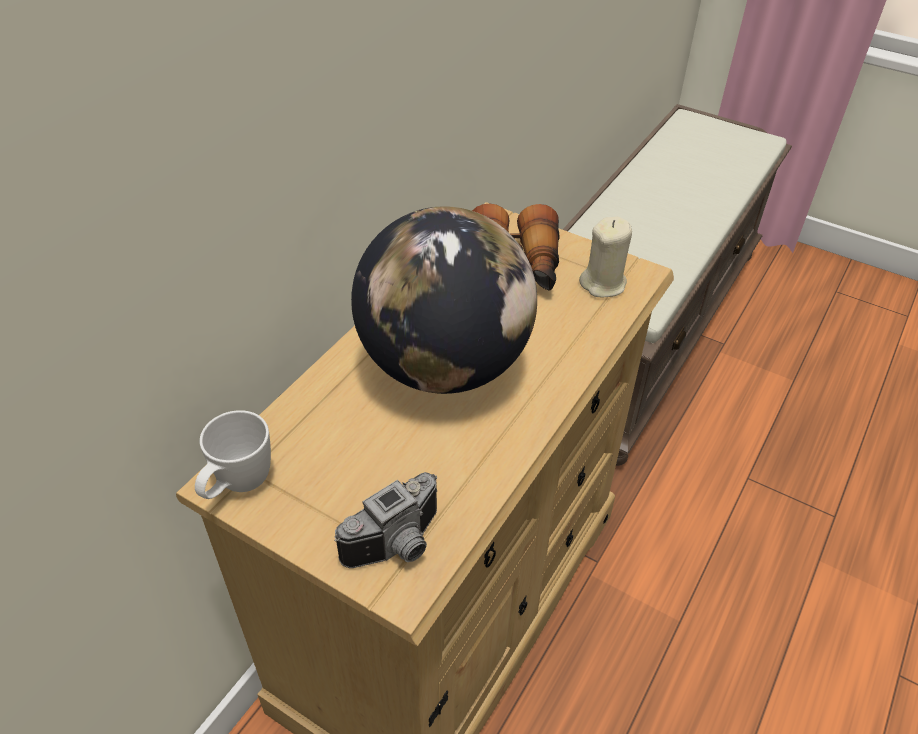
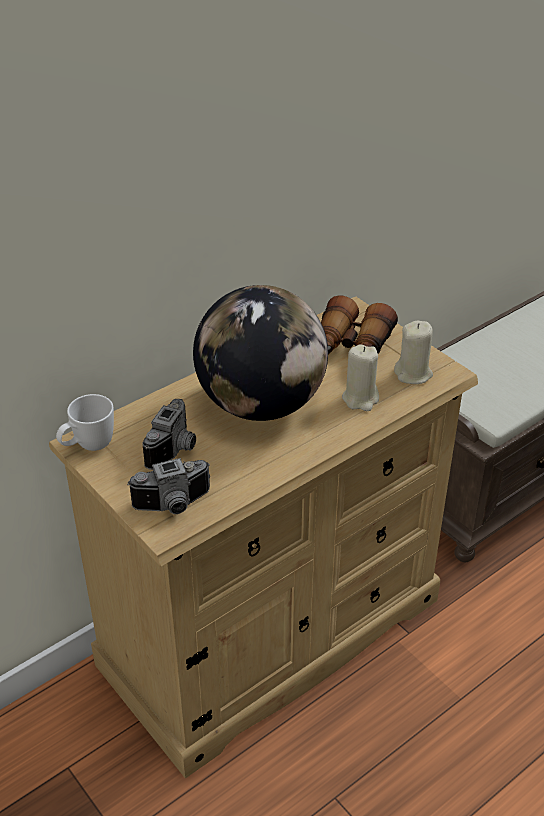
camera: 20 degrees right, 5 degrees down
none -> camera [142,399,196,470]
none -> beige candle [342,344,379,411]

